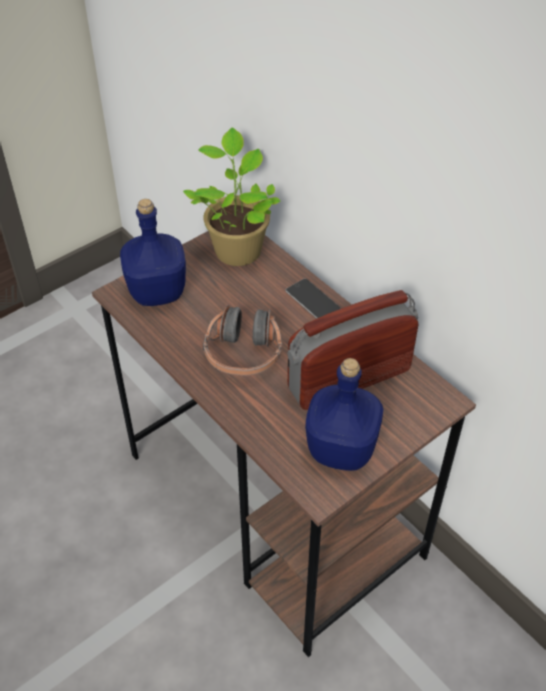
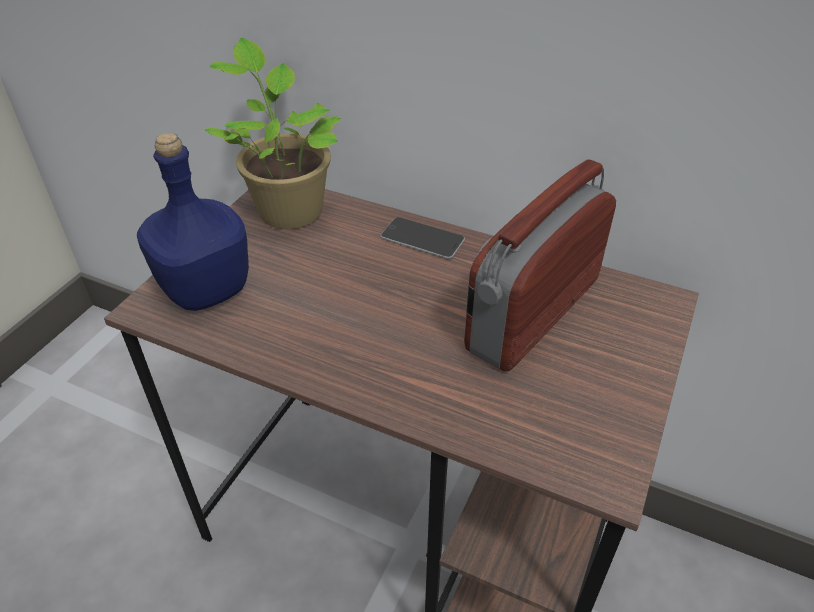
camera: 25 degrees left, 5 degrees down
headphones [203,305,282,375] -> none
blue bottle [305,358,383,471] -> none

